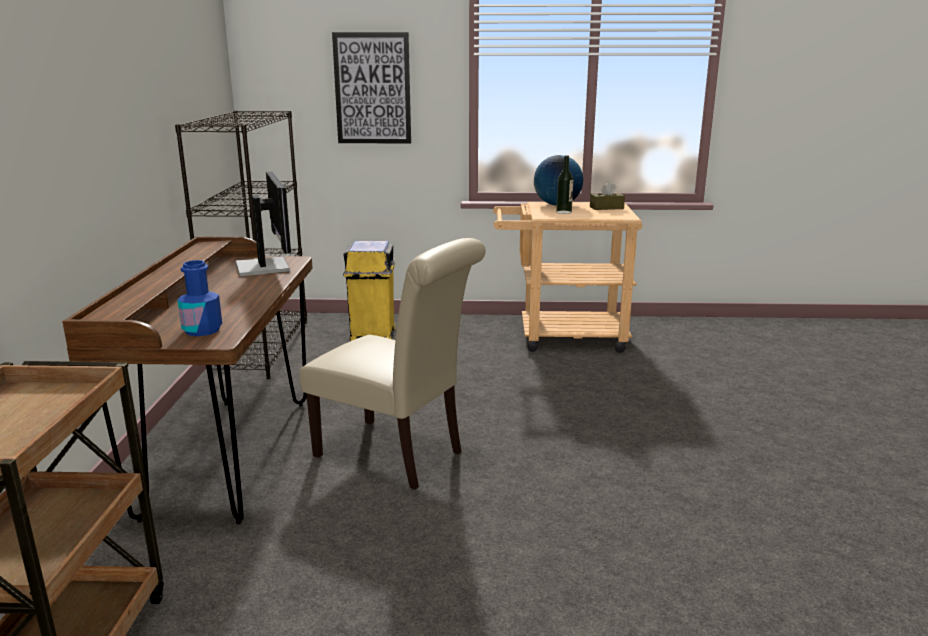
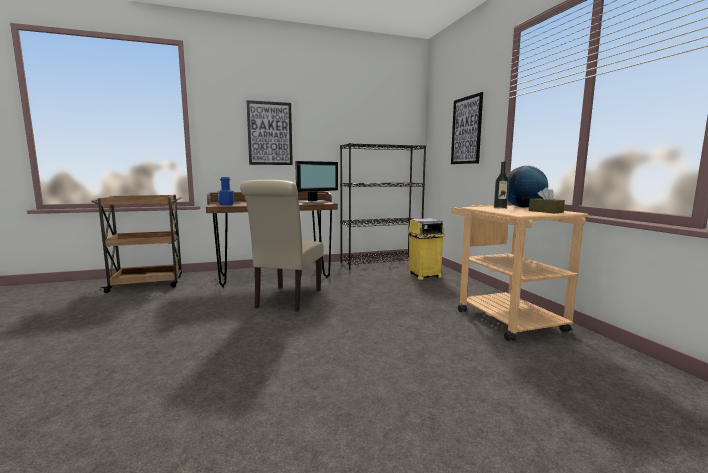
camera: 70 degrees right, 10 degrees down
none -> picture [246,100,293,165]

